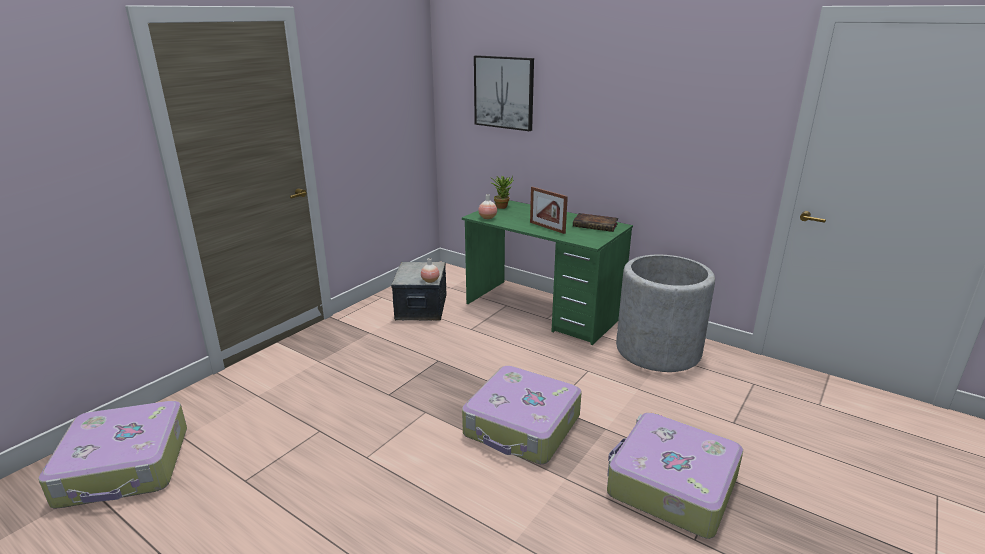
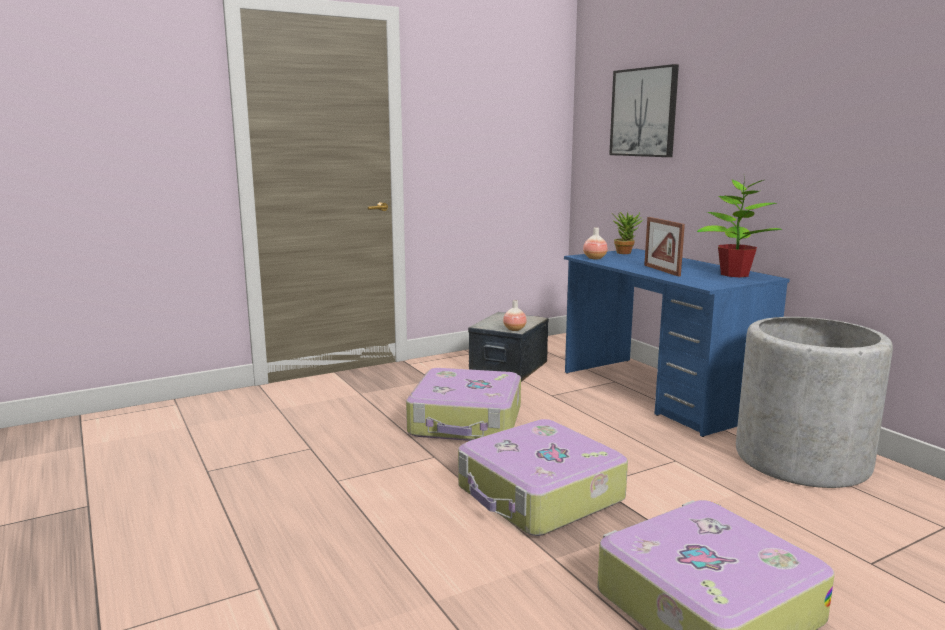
camera: 25 degrees right, 10 degrees down
suitcase [38,401,187,508] -> suitcase moved to [406,368,521,441]
green desk [462,200,633,345] -> blue desk [564,249,790,437]
book [573,213,618,232] -> potted plant [697,176,783,277]

